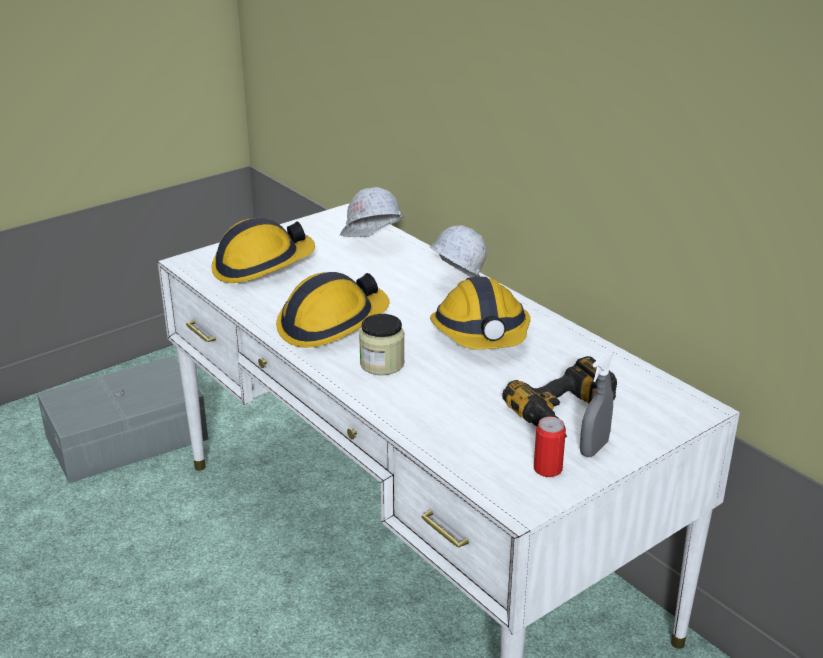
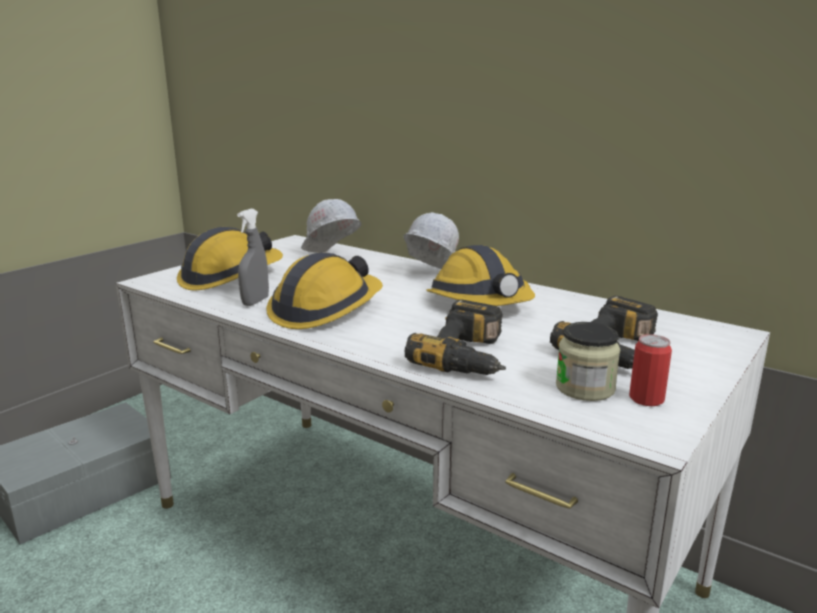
camera: 15 degrees left, 10 degrees down
jar [359,314,405,375] -> jar moved to [556,322,621,401]
grey spray bottle [580,351,613,457] -> grey spray bottle moved to [237,209,269,306]
none -> power drill [405,300,506,375]

